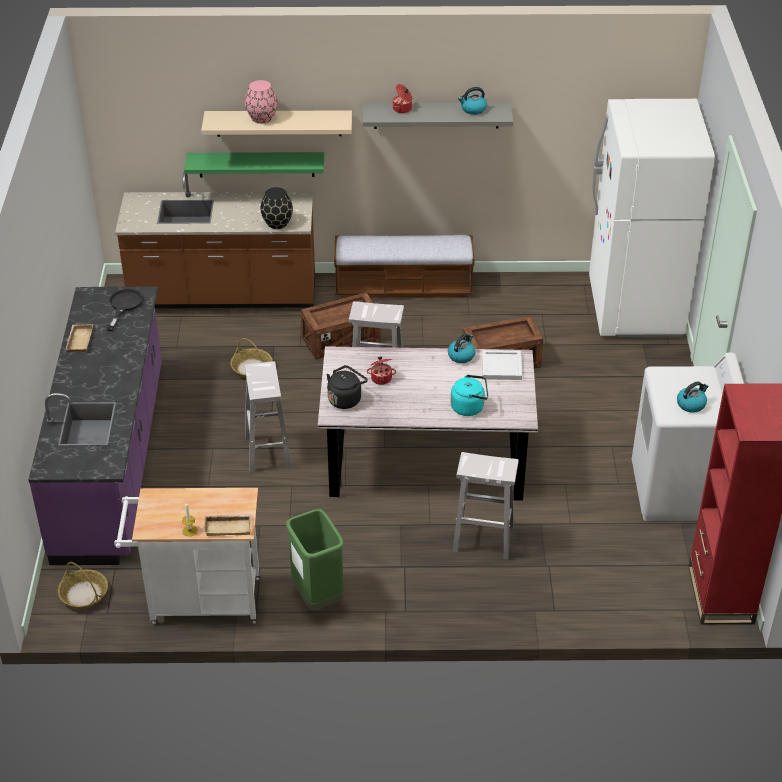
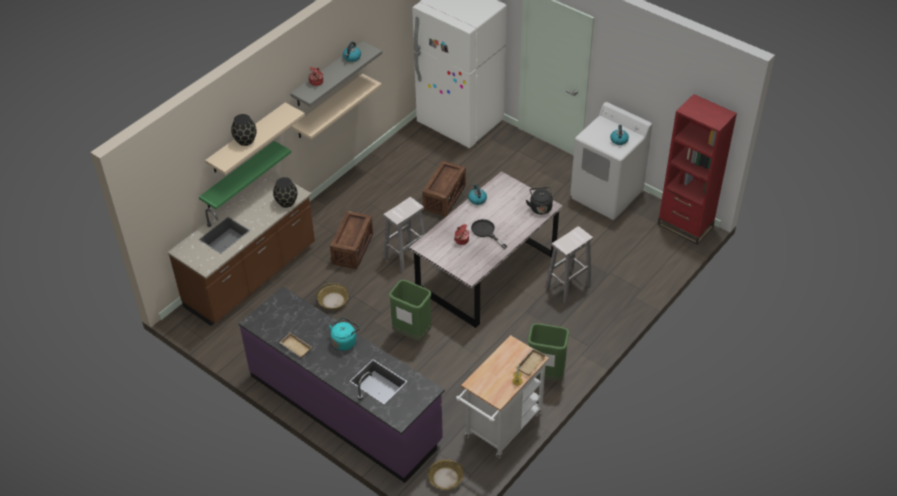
camera: 50 degrees left, 5 degrees up
black frying pan [107,289,143,331] -> black frying pan moved to [471,219,507,249]
pink vase [245,80,278,124] -> black vase [231,114,257,146]
white stool [245,361,292,473] -> green trash can [389,280,432,341]
black kettle [326,365,368,409] -> black kettle moved to [526,187,553,214]
bench [334,235,475,298] -> none
turquoise kettle [451,375,488,416] -> turquoise kettle moved to [329,317,360,351]
white tray [482,350,522,380] -> none
none -> beige shelf [292,74,382,139]

